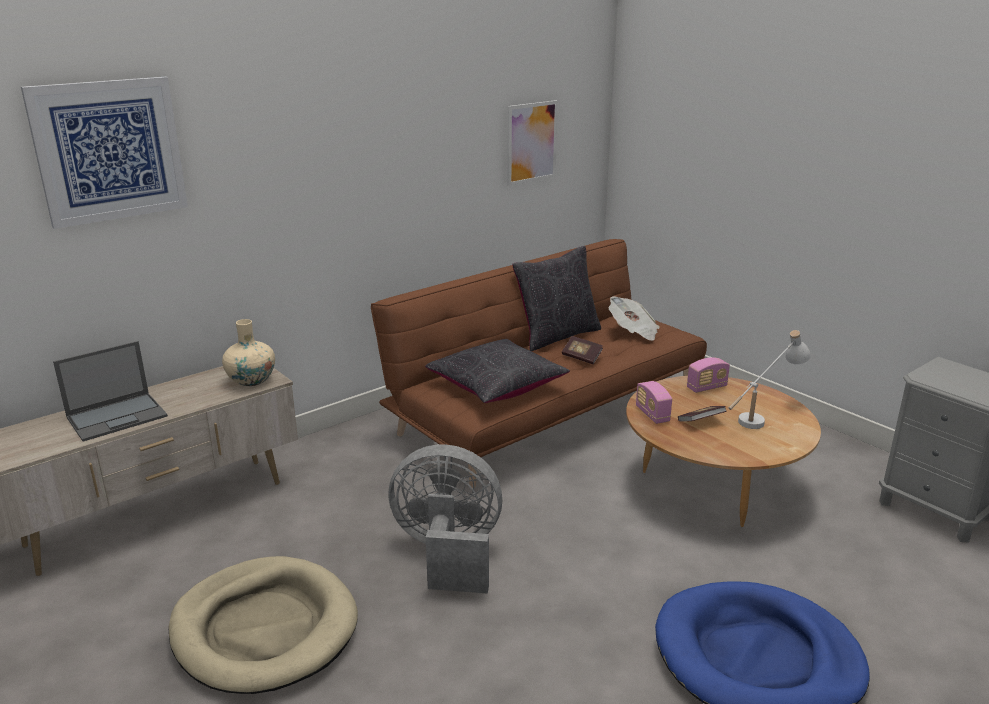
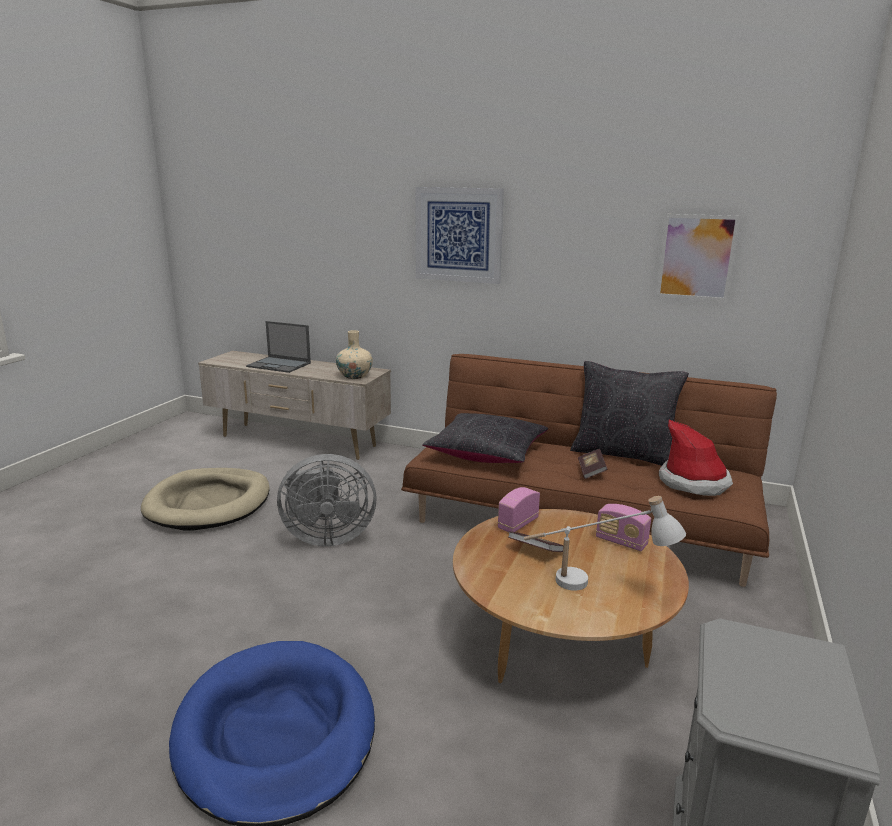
camera: 60 degrees right, 5 degrees down
picture [21,77,188,229] -> picture moved to [415,187,504,284]
grey fan [388,444,502,594] -> grey fan turned 105 degrees clockwise [277,454,377,546]
newspaper [608,296,659,341] -> hat [659,420,733,496]

